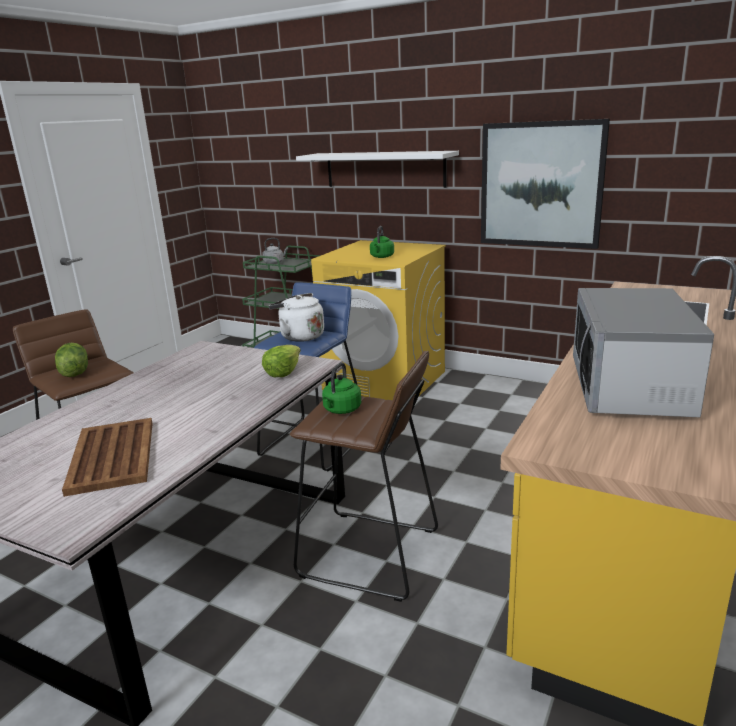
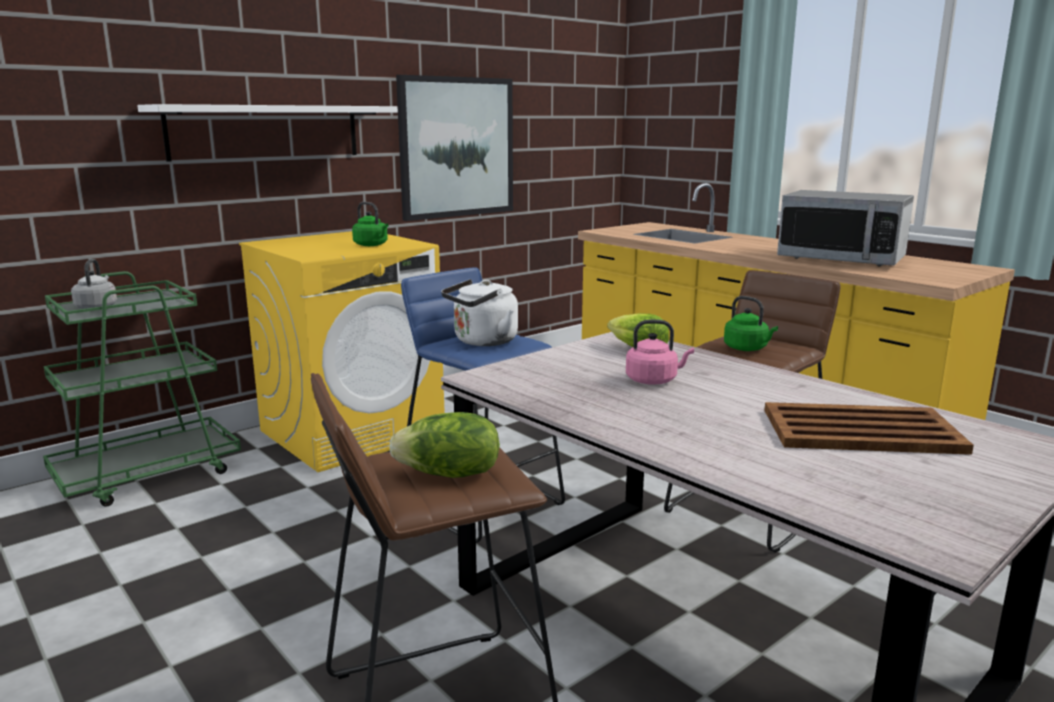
camera: 70 degrees left, 5 degrees down
none -> pink kettle [626,320,694,385]

